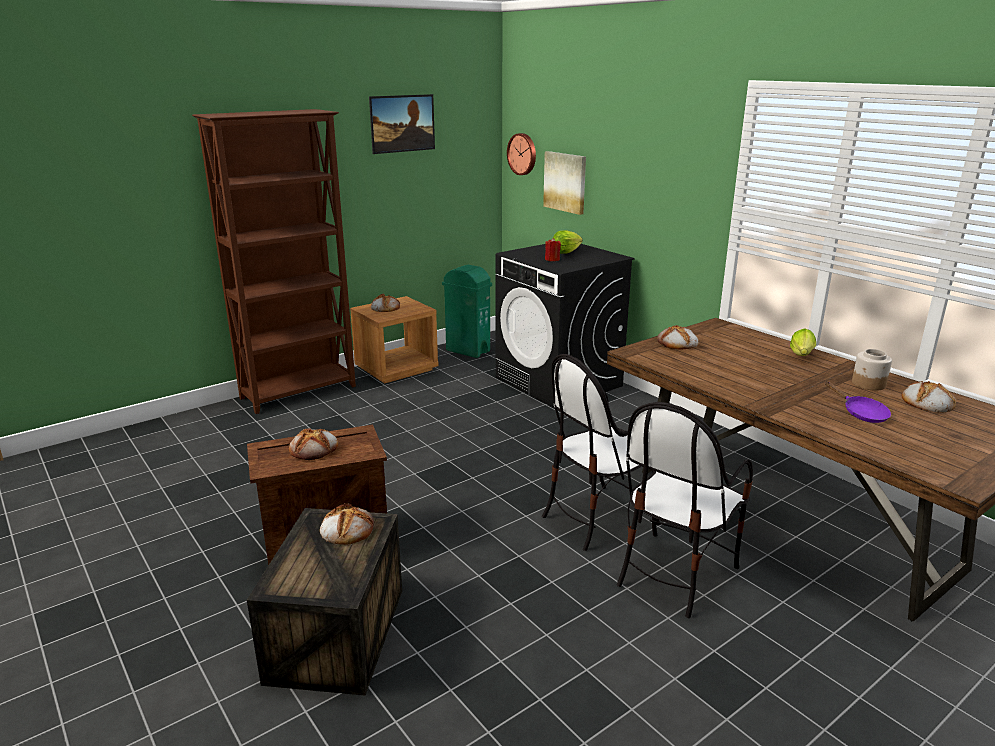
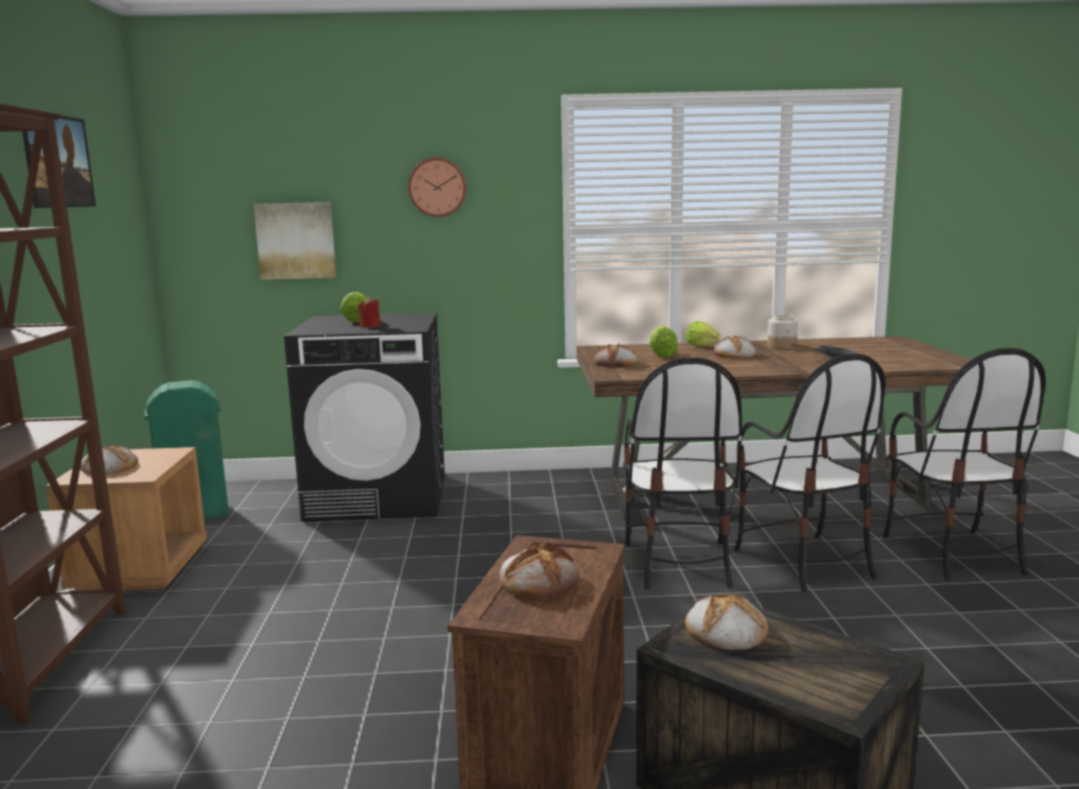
camera: 55 degrees left, 10 degrees down
wall clock [507,133,536,175] -> wall clock moved to [408,158,466,217]
purple frying pan [825,382,891,423] -> black frying pan [790,343,858,357]
bread [901,381,956,413] -> bread moved to [712,336,756,358]
none -> lettuce [649,326,678,358]
none -> chair [883,348,1046,580]

